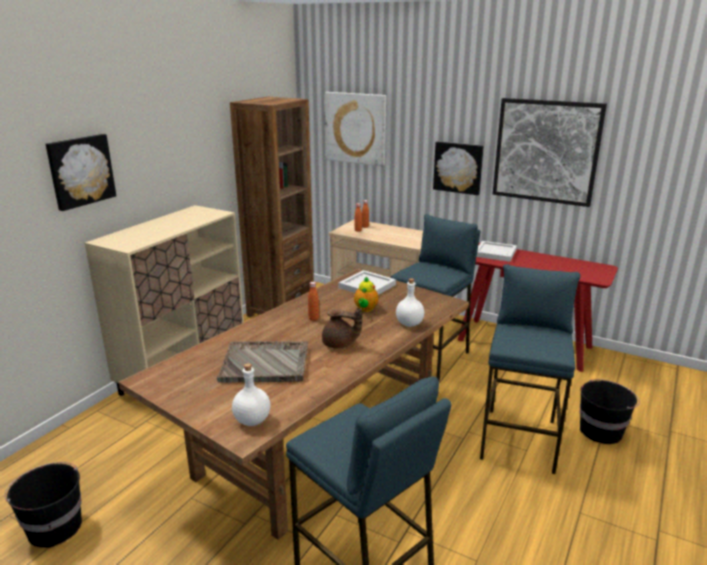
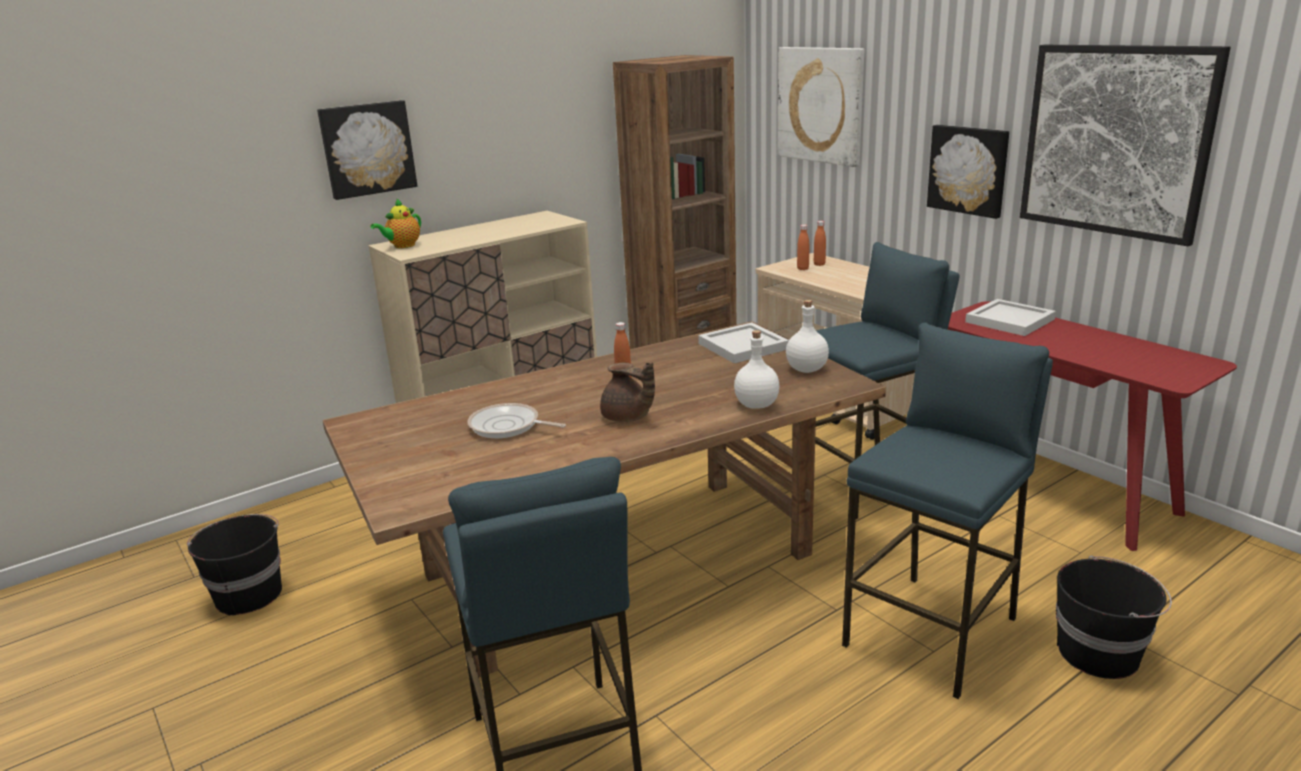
camera: 25 degrees right, 0 degrees up
grey tray [217,341,308,382] -> frying pan [467,403,566,438]
white bottle [232,363,270,426] -> white bottle moved to [786,300,829,373]
teapot [354,277,378,312] -> teapot moved to [370,198,421,248]

